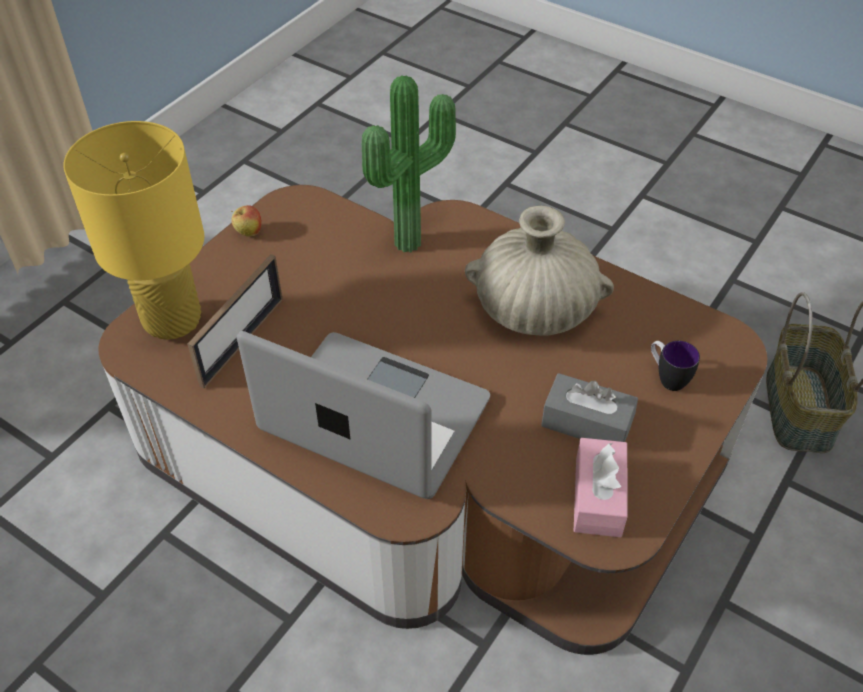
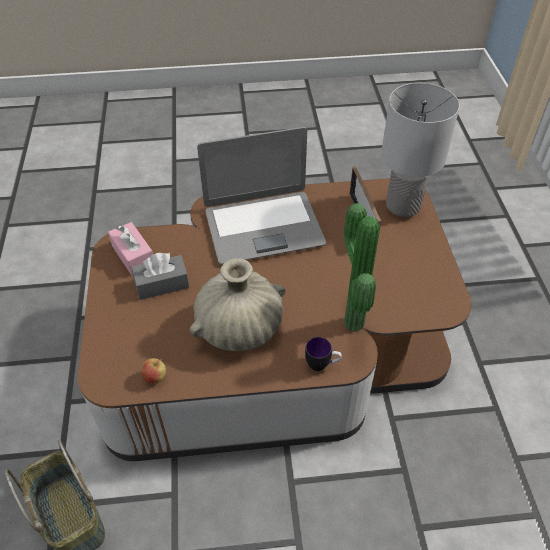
camera: 140 degrees right, 0 degrees up
yellow table lamp [63,121,204,340] -> grey table lamp [381,83,460,217]
apple [231,205,262,237] -> apple moved to [141,358,166,384]
mug [651,341,700,391] -> mug moved to [305,337,342,371]

